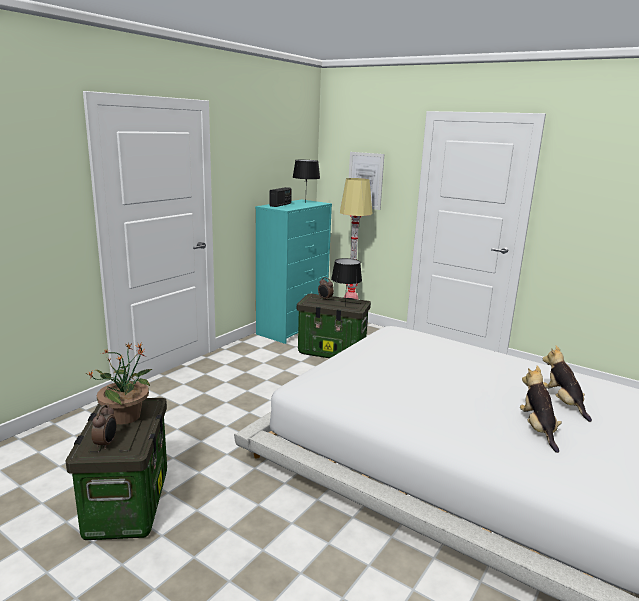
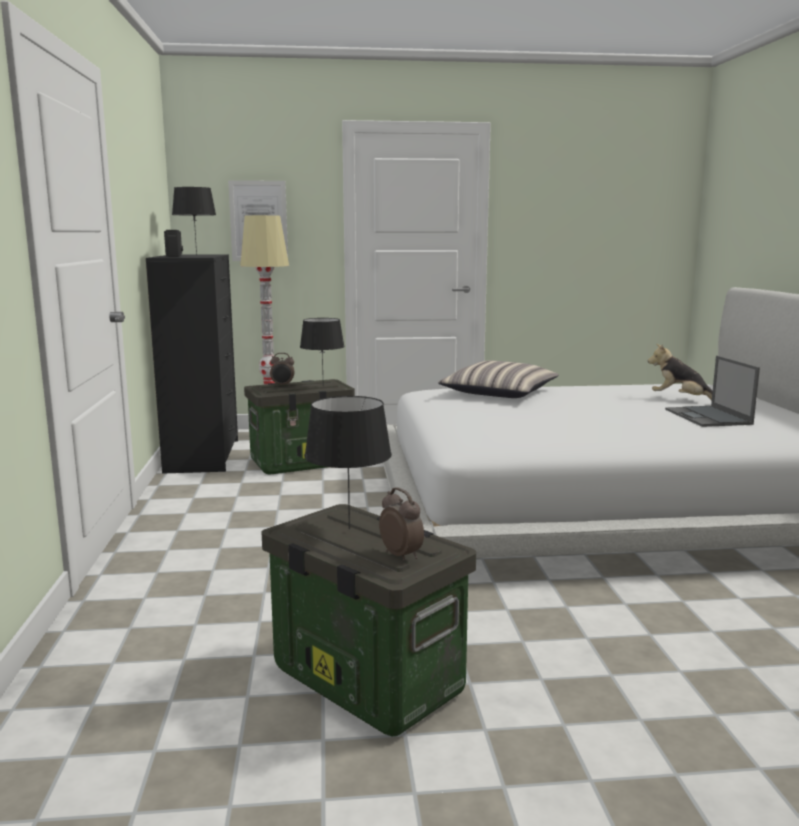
camera: 40 degrees left, 5 degrees down
potted plant [88,343,153,425] -> black table lamp [304,396,392,529]
turquoise dresser [255,199,332,344] -> black dresser [146,254,238,474]
plush toy [520,366,562,453] -> laptop [665,356,760,427]
none -> pillow [438,361,559,398]

